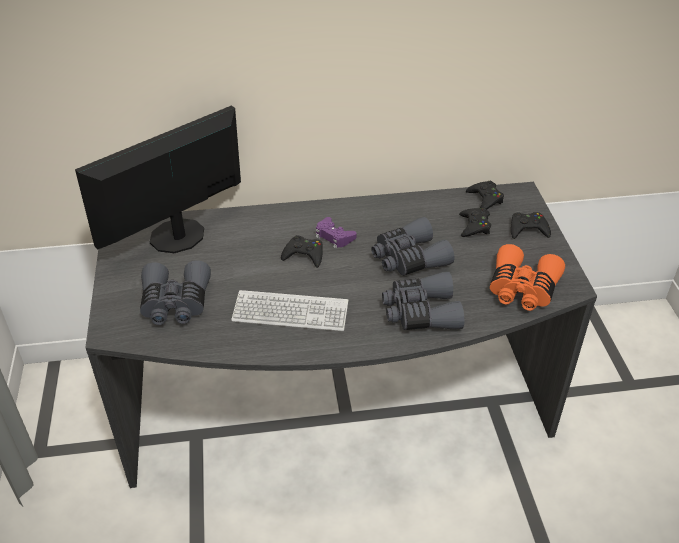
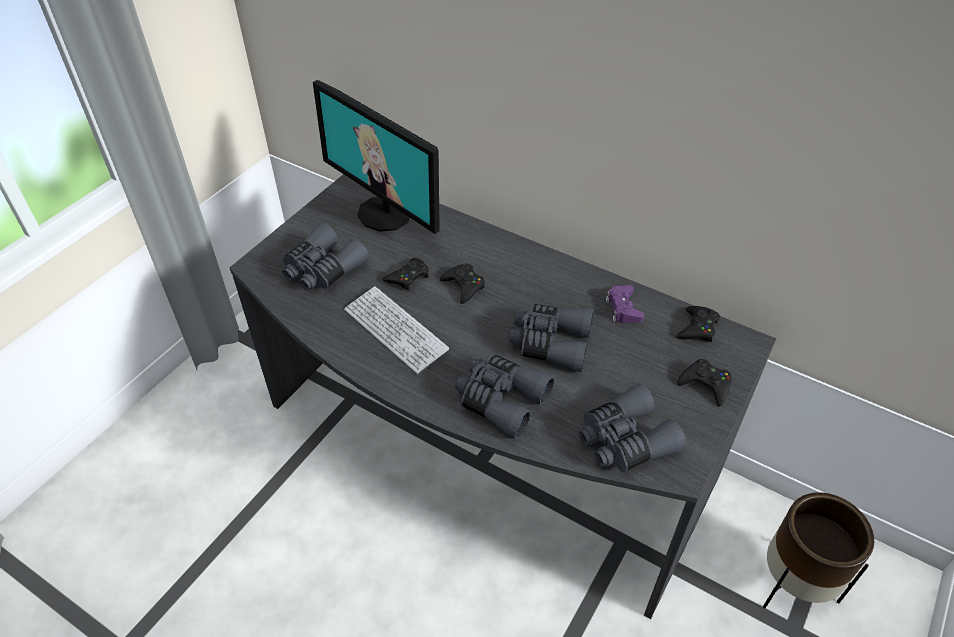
camera: 40 degrees right, 5 degrees up
monitor [75,105,241,253] -> monitor turned 135 degrees counterclockwise [313,80,440,234]
purple game controller [316,217,357,249] -> purple game controller moved to [606,285,644,323]
black game controller [459,208,491,237] -> black game controller moved to [383,258,429,291]
orange binoculars [490,244,565,311] -> grey binoculars [579,383,686,472]
none -> brown planter [763,492,874,609]

